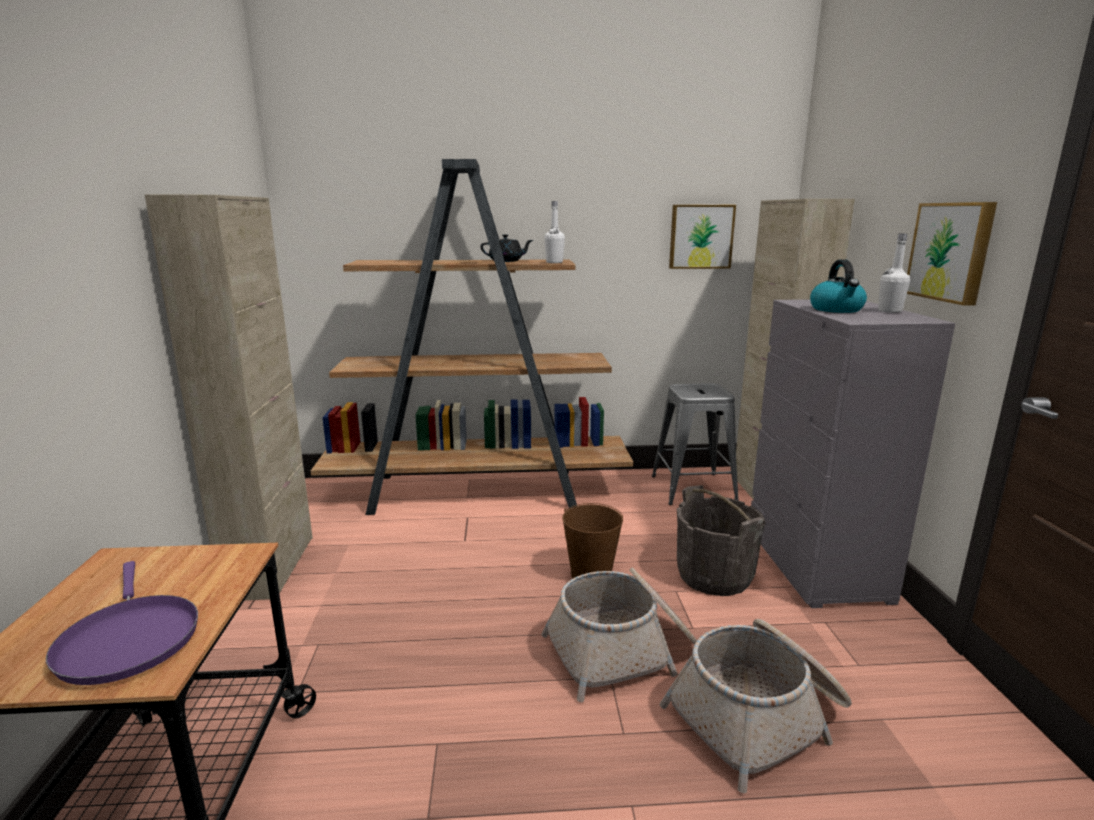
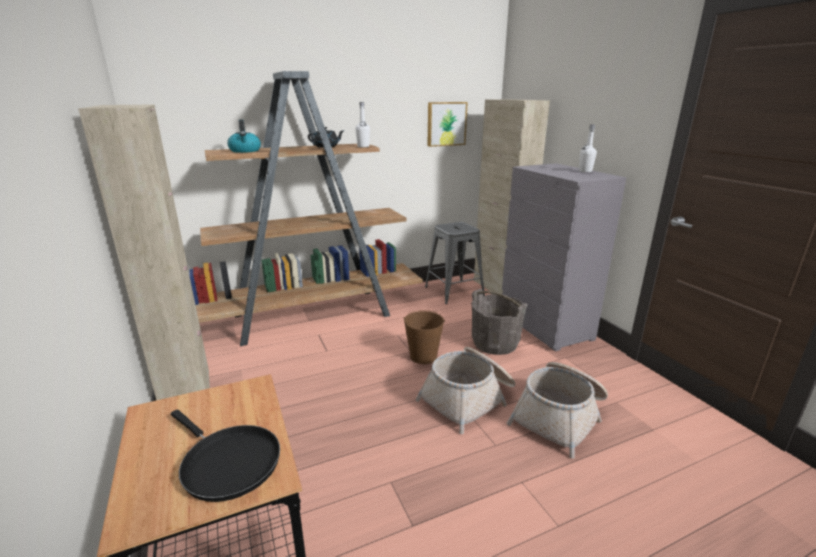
camera: 20 degrees left, 5 degrees up
purple frying pan [46,561,198,685] -> black frying pan [171,410,280,502]
kettle [810,259,867,313] -> kettle moved to [227,119,261,153]
picture [907,202,997,306] -> none

